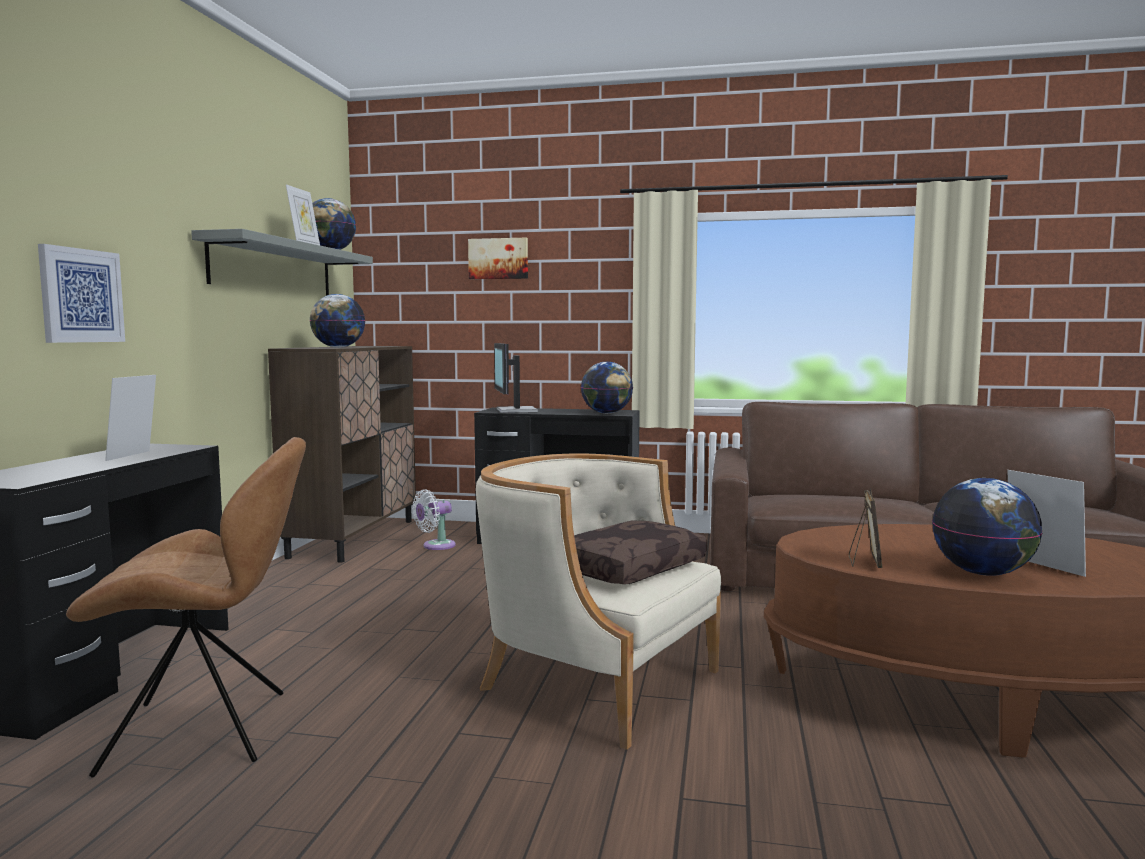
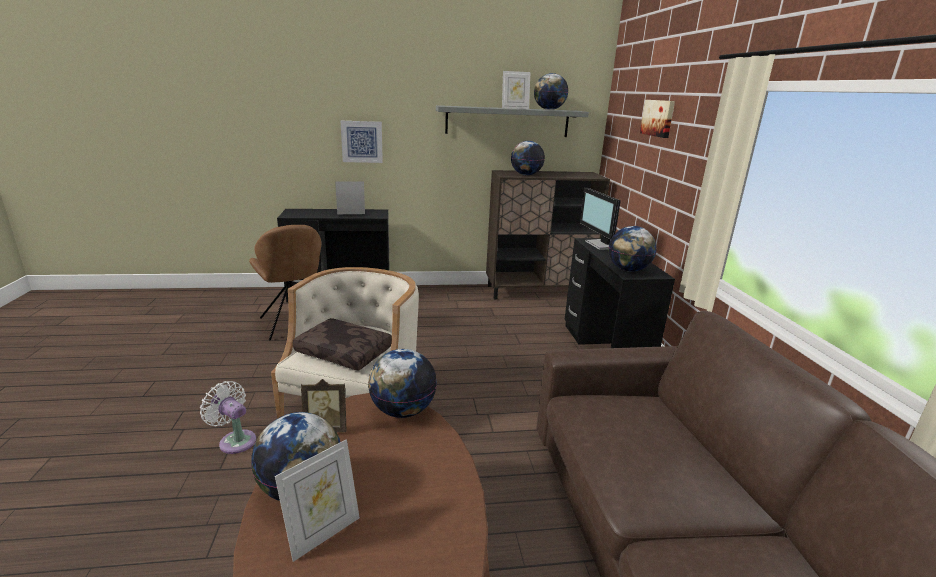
camera: 70 degrees right, 15 degrees up
white fan [413,489,456,550] -> white fan moved to [200,381,256,454]
monitor [494,343,538,413] -> monitor turned 75 degrees counterclockwise [580,188,621,250]
none -> globe [368,349,437,418]

